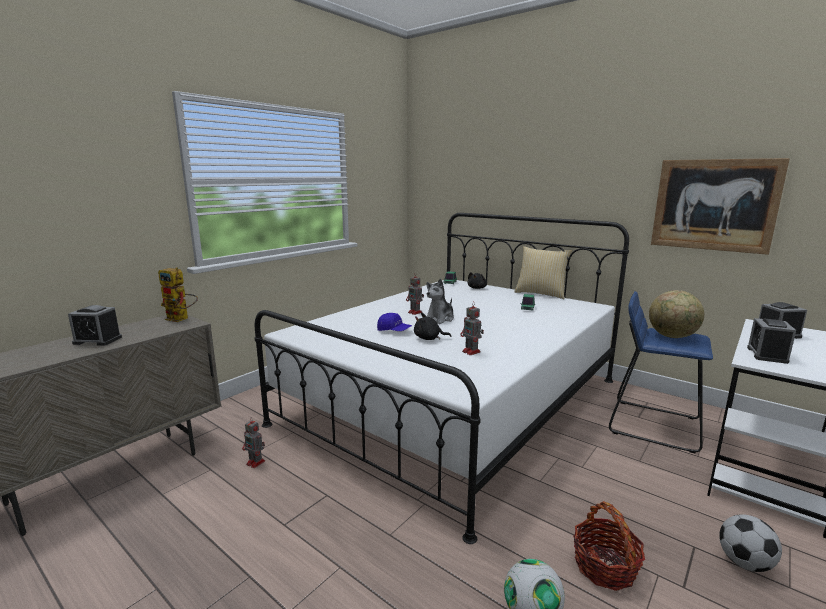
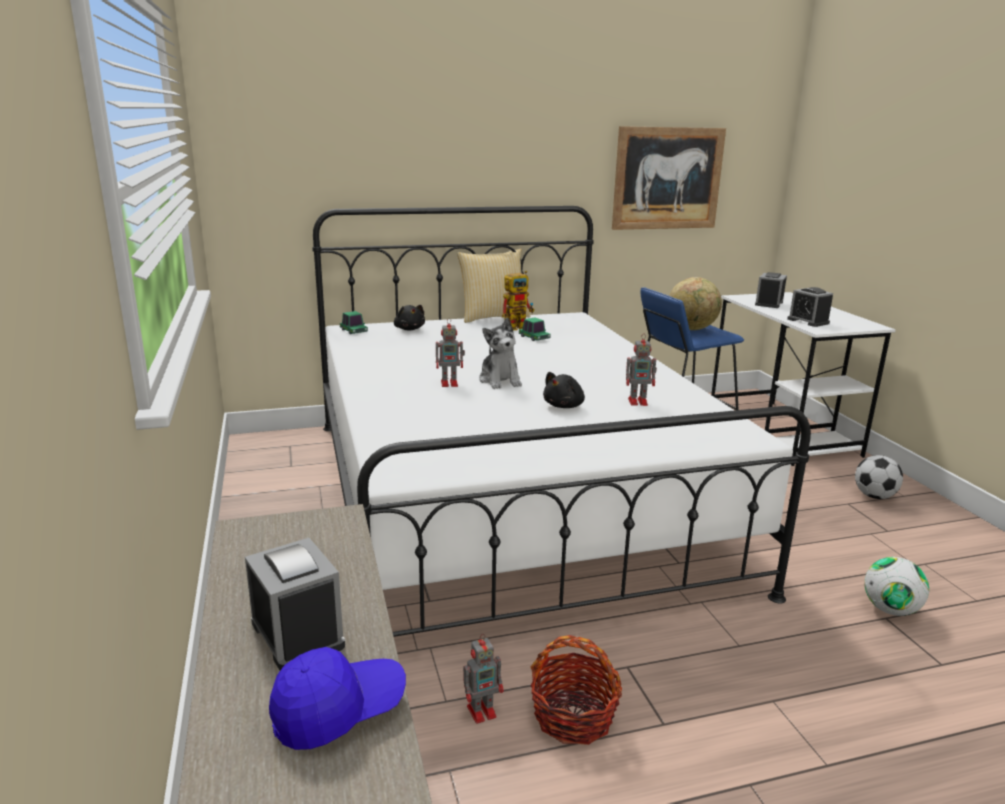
camera: 55 degrees left, 5 degrees up
alarm clock [68,305,122,346] -> alarm clock turned 75 degrees counterclockwise [245,538,345,670]
toy robot [158,267,198,322] -> toy robot moved to [502,271,535,331]
blue cap [377,313,412,331] -> blue cap moved to [269,647,406,750]
basket [573,501,645,591] -> basket moved to [530,635,622,745]

